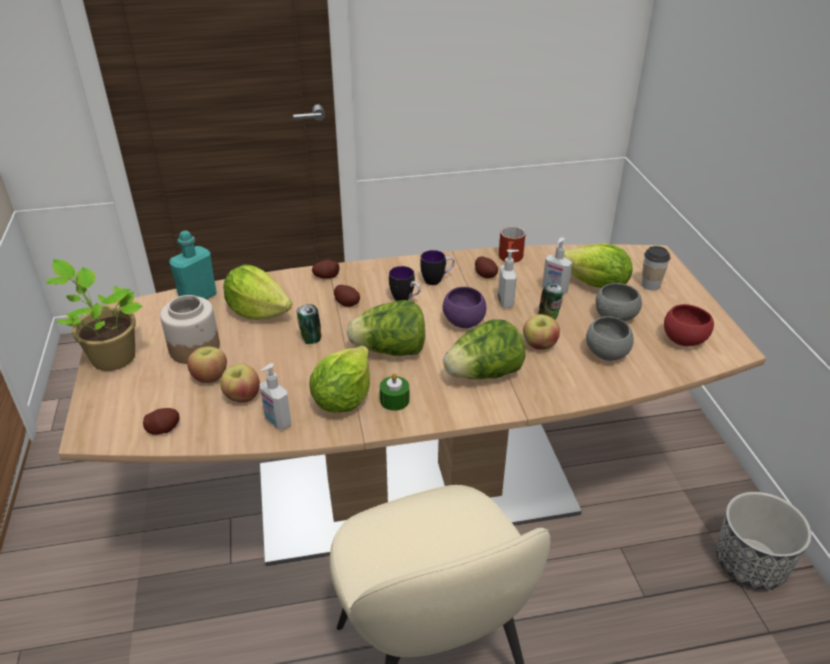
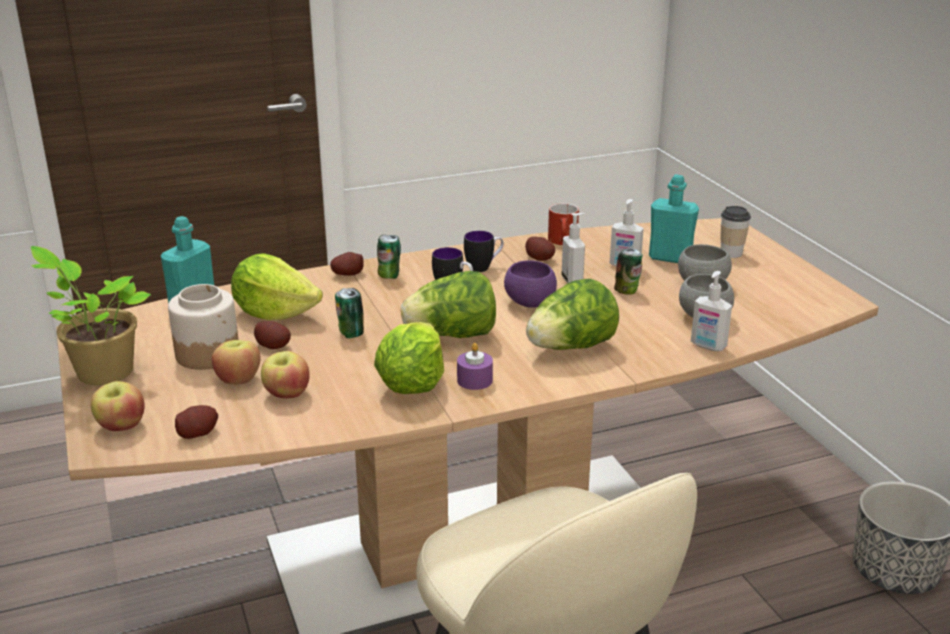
camera: 10 degrees left, 10 degrees down
soap dispenser [259,363,292,430] -> soap dispenser moved to [691,271,732,351]
potato [334,285,360,307] -> potato moved to [254,321,291,349]
green candle [380,373,409,411] -> purple candle [457,343,493,390]
apple [523,314,560,350] -> apple moved to [90,381,145,431]
lettuce [564,243,633,288] -> turquoise bottle [649,175,699,263]
red bowl [664,304,714,346] -> none
none -> can [377,235,401,279]

